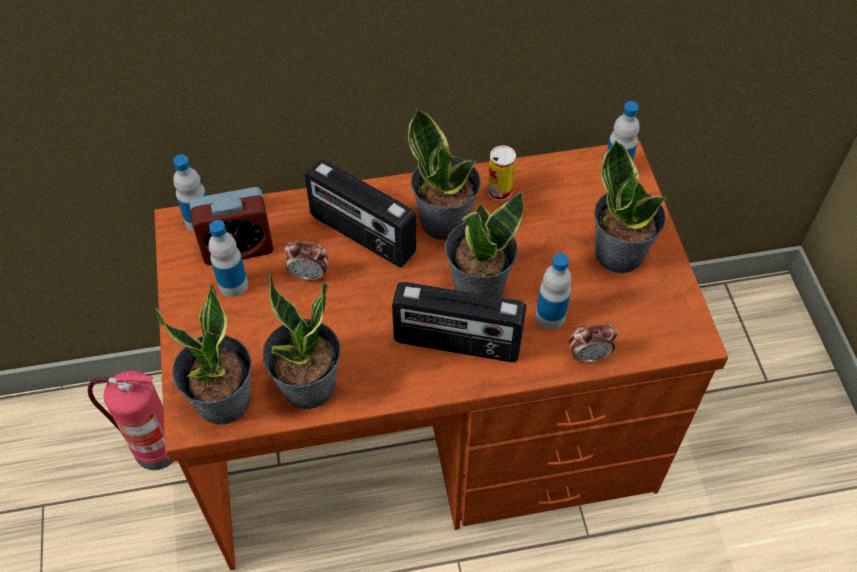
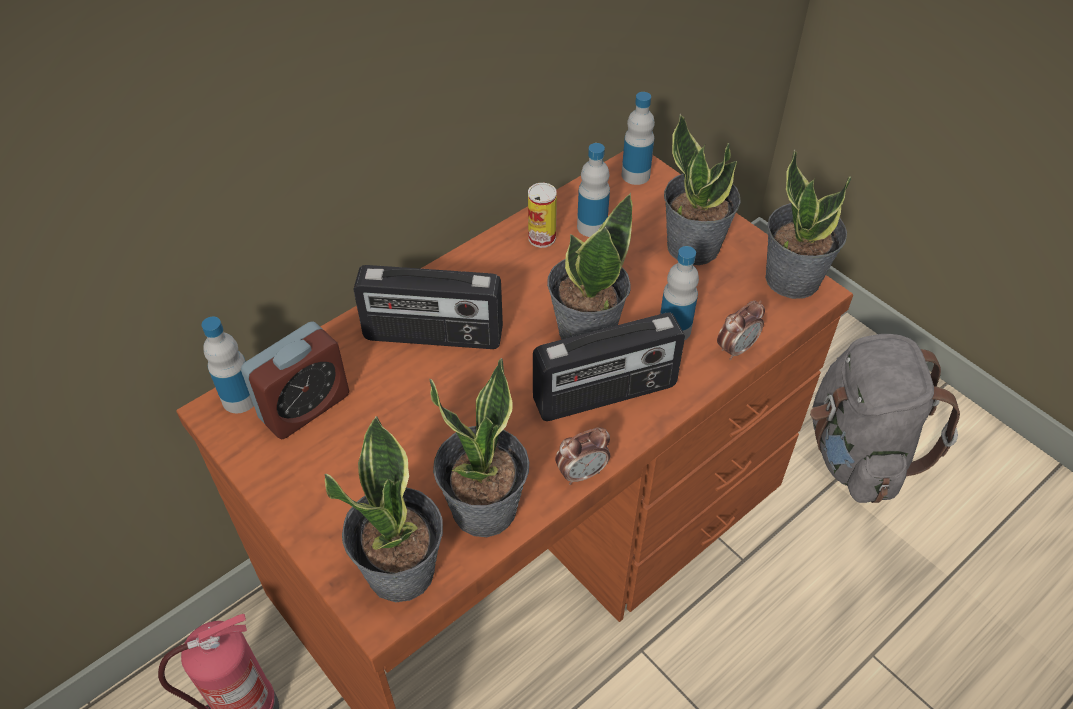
camera: 30 degrees left, 5 degrees down
bottle [209,220,248,297] -> bottle moved to [577,143,610,237]
alarm clock [285,241,328,281] -> alarm clock moved to [555,427,610,485]
potted plant [408,109,481,240] -> potted plant moved to [765,150,851,299]
none -> grey backpack [810,334,960,503]

